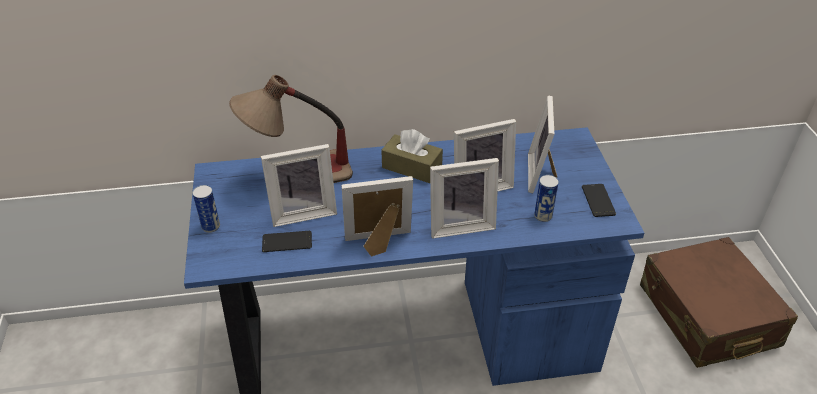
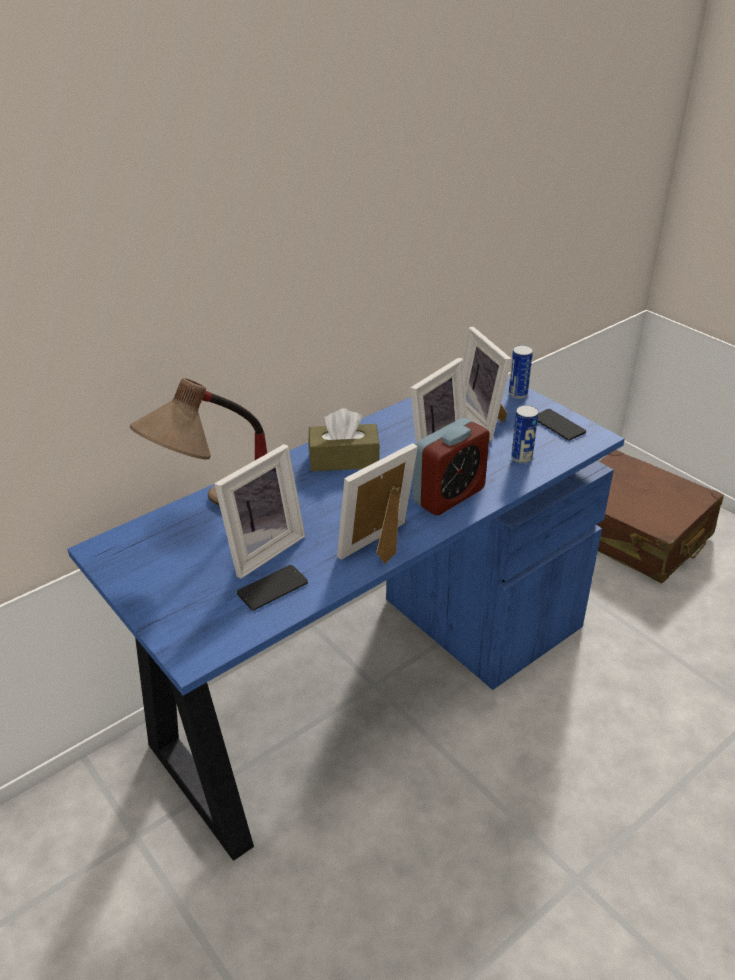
camera: 30 degrees left, 5 degrees down
can [193,185,220,233] -> can moved to [509,345,533,399]
picture frame [430,158,499,239] -> alarm clock [412,418,490,515]

